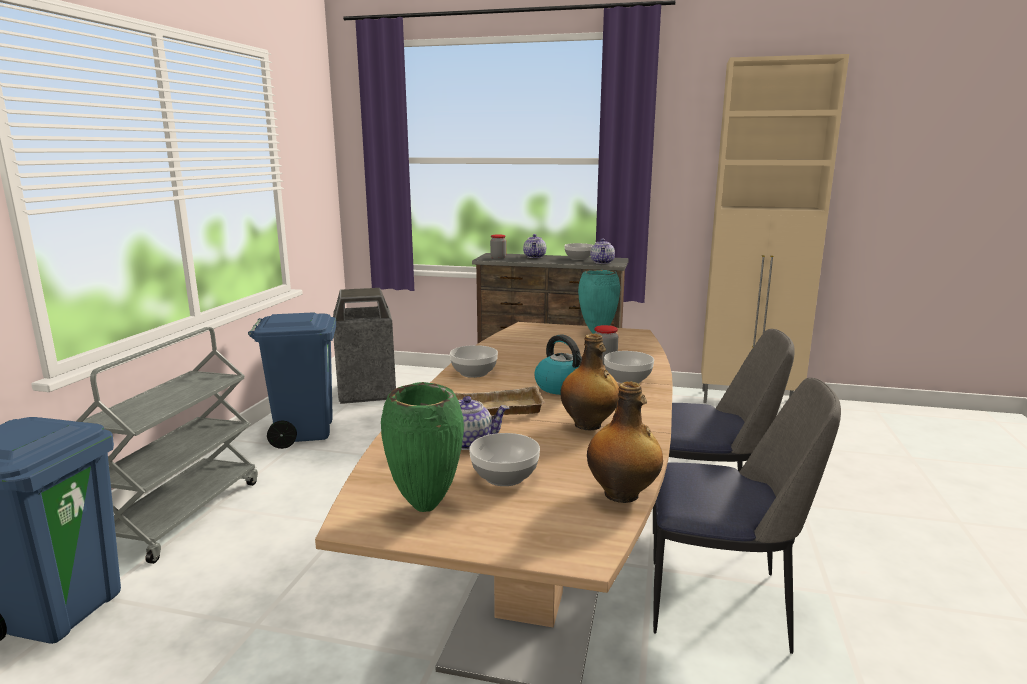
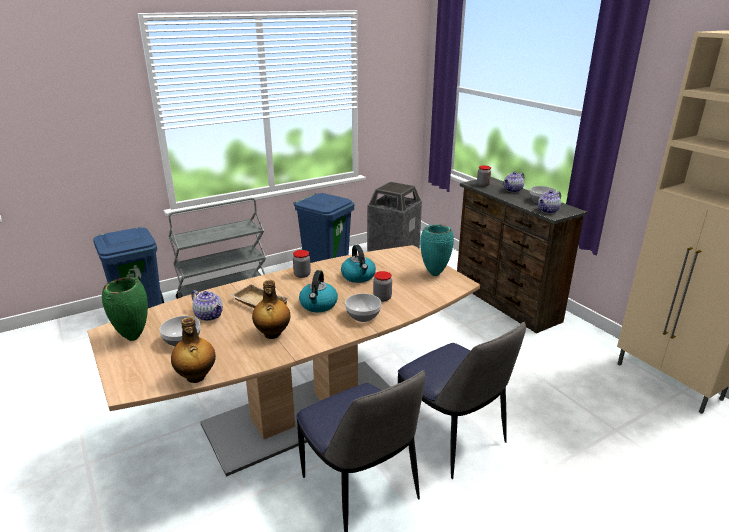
camera: 45 degrees right, 10 degrees up
bowl [450,345,498,378] -> jar [293,250,311,278]
none -> kettle [341,245,376,283]

